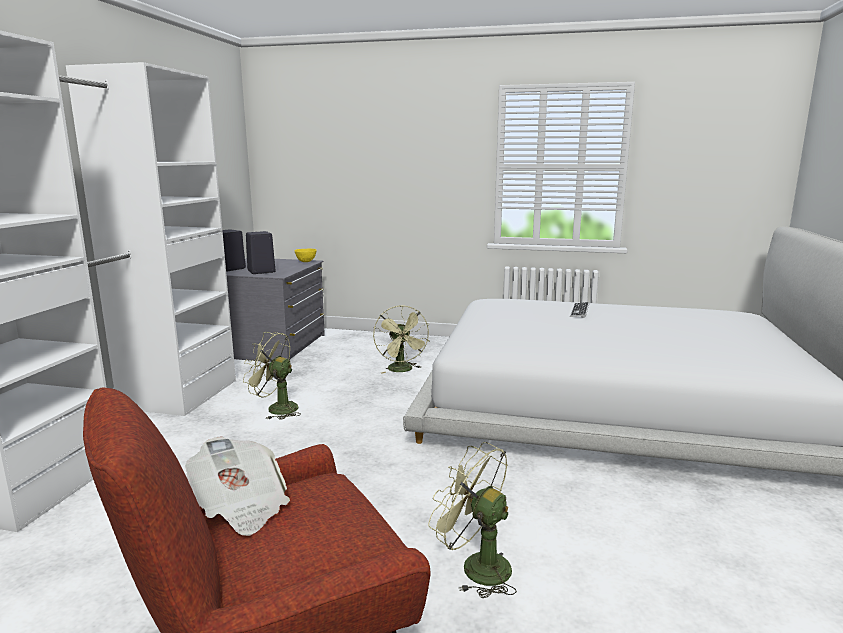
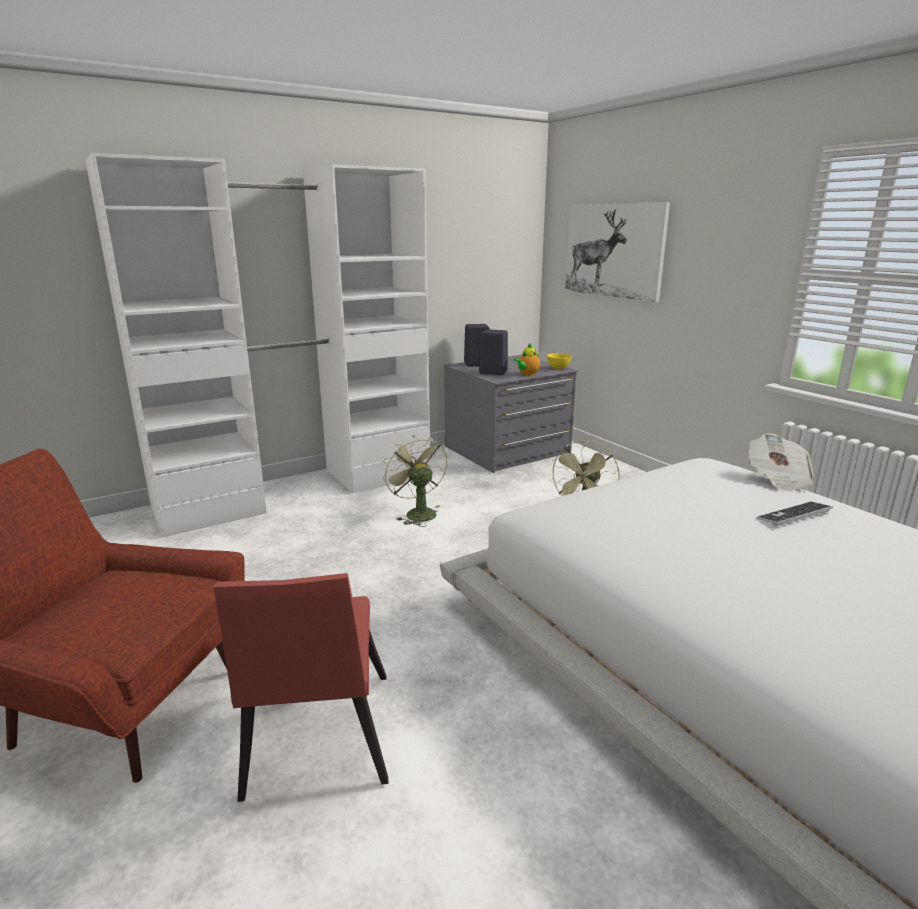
camera: 45 degrees right, 5 degrees up
newspaper [185,437,290,536] -> newspaper moved to [748,433,814,492]
green fan [428,442,517,598] -> red chair [214,573,388,802]
none -> teapot [514,343,540,376]
none -> picture [565,202,670,303]

